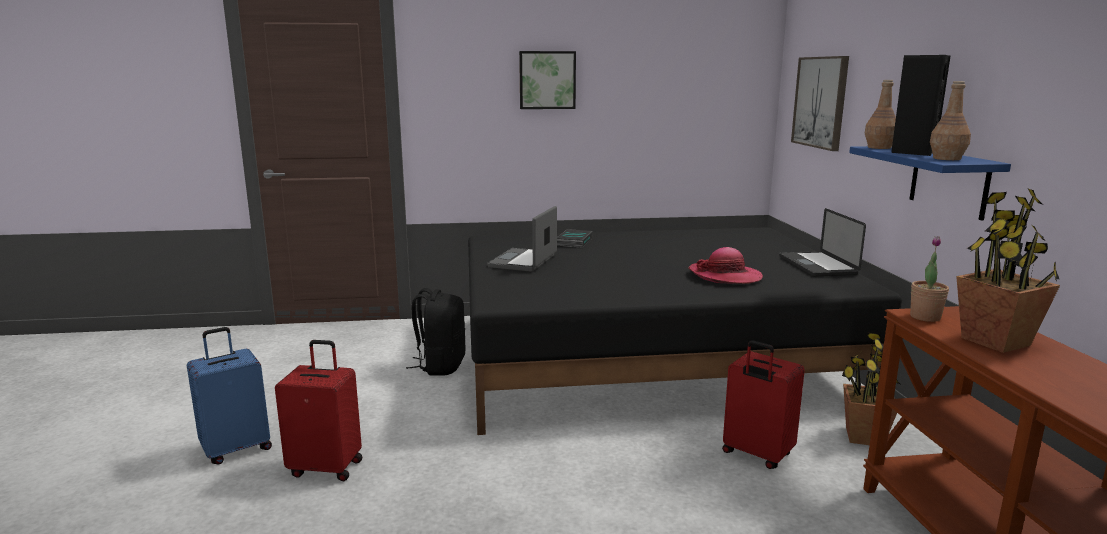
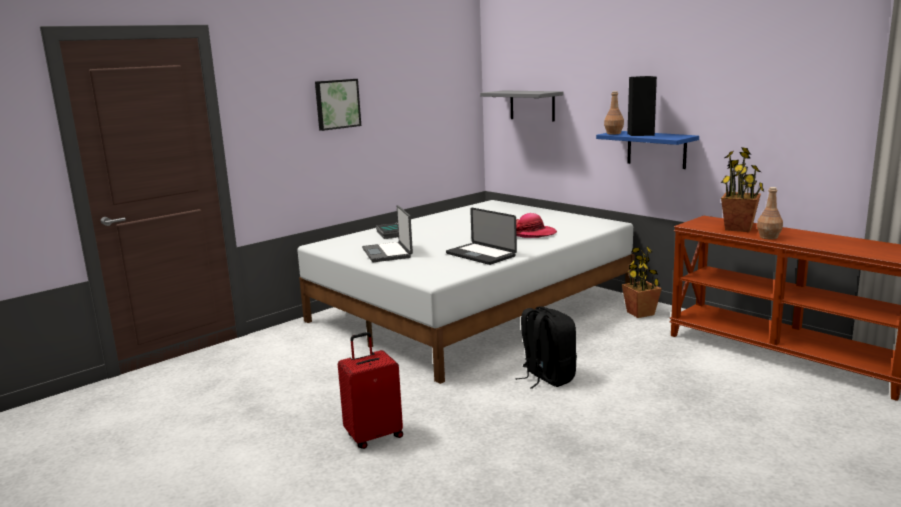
camera: 35 degrees left, 0 degrees up
blue suitcase [187,327,272,465] -> none
black backpack [406,288,465,375] -> black backpack moved to [515,306,577,389]
black bed [468,227,902,435] -> white bed [297,200,635,384]
red suitcase [722,340,805,469] -> none
laptop [779,208,866,277] -> laptop moved to [446,208,517,265]
picture [791,56,849,151] -> grey shelf [480,90,564,122]
potted plant [910,236,949,322] -> none
brown bottle [930,81,971,160] -> brown bottle moved to [757,187,783,239]

